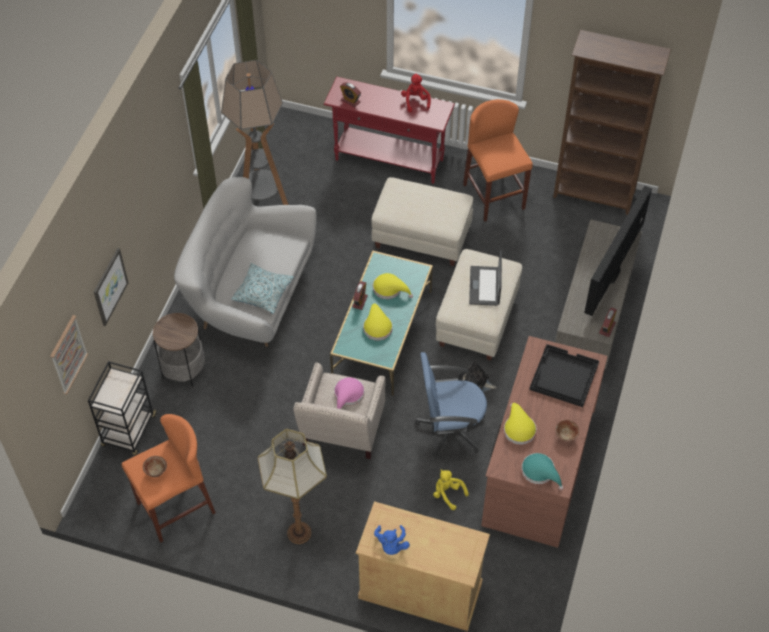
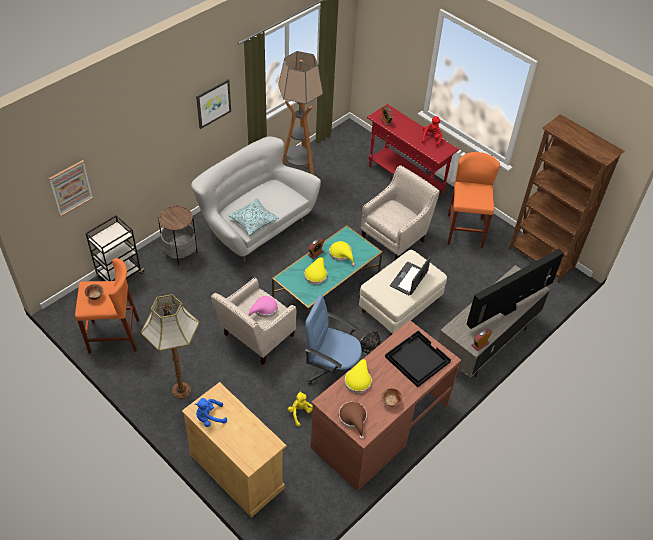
camera: 25 degrees right, 5 degrees down
picture [94,248,129,326] -> picture moved to [196,79,231,129]
beige ottoman [371,177,473,266] -> beige armchair [361,165,440,261]
blue plush toy [374,525,410,555] -> blue plush toy turned 45 degrees clockwise [195,398,227,427]
turquoise hat [521,453,564,490] -> brown hat [339,402,367,439]

